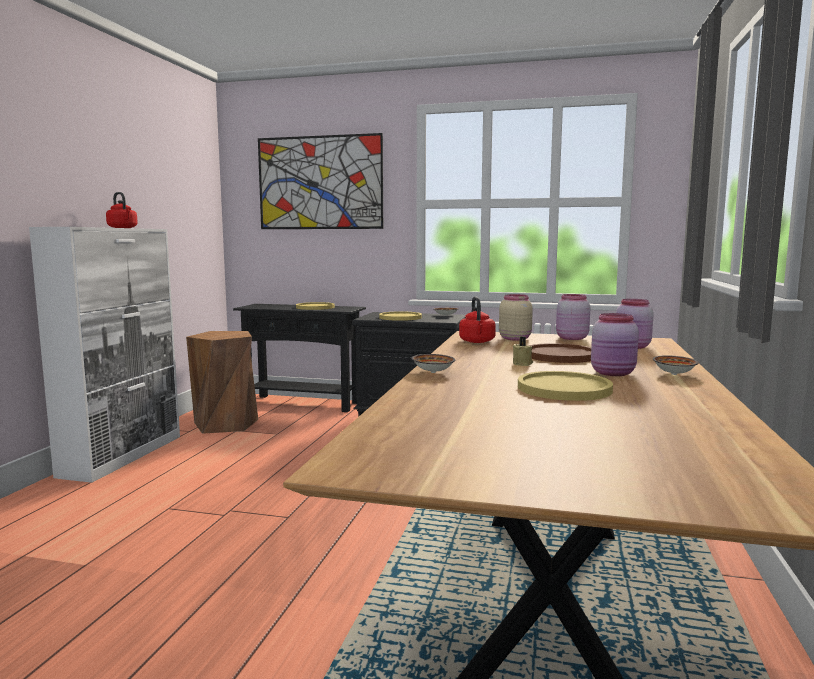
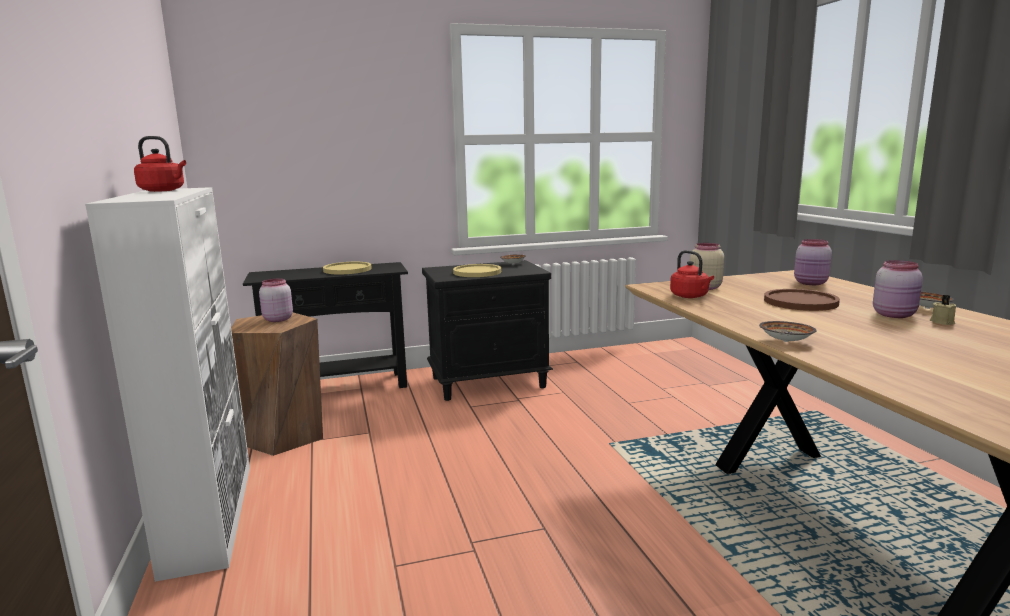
camera: 30 degrees left, 5 degrees up
picture [258,133,383,229] -> none
beige candle [513,337,533,366] -> beige candle moved to [930,295,956,325]
yellow plate [518,371,613,401] -> none
pink jar [556,294,590,340] -> pink jar moved to [259,278,293,322]

